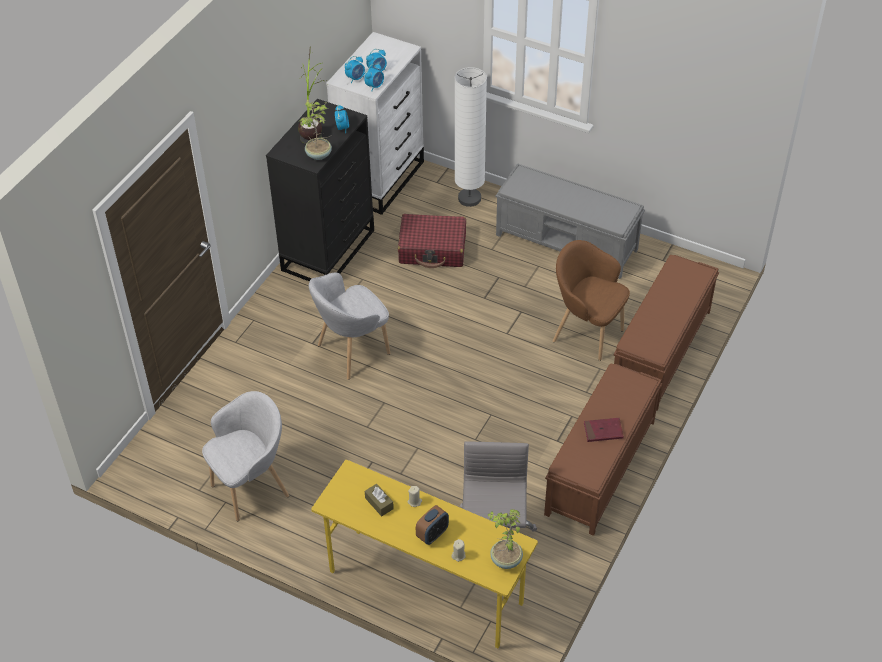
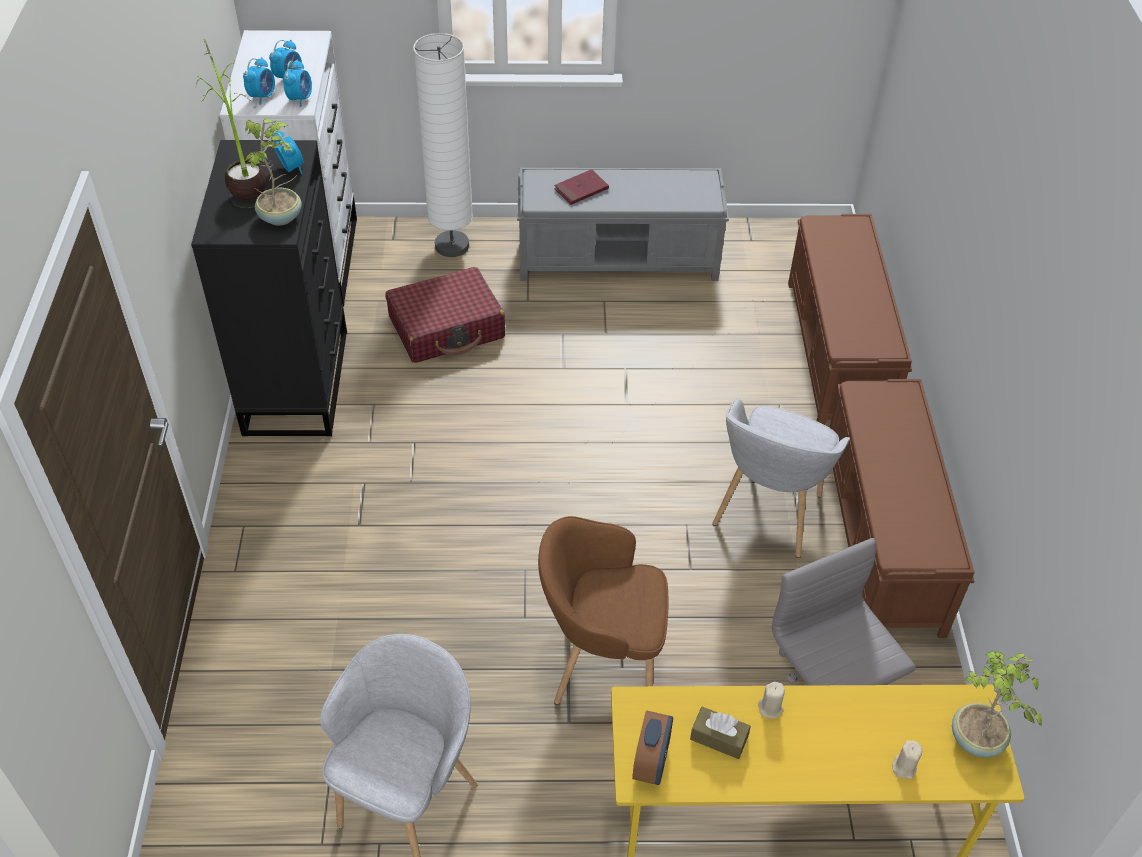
camera: 30 degrees left, 0 degrees up
grey armchair [309,273,390,380] -> grey armchair moved to [712,398,850,558]
alarm clock [416,505,449,545] -> alarm clock moved to [632,710,673,785]
brown armchair [553,240,630,361] -> brown armchair moved to [538,516,668,705]
red book [584,418,624,442] -> red book moved to [554,169,609,205]

